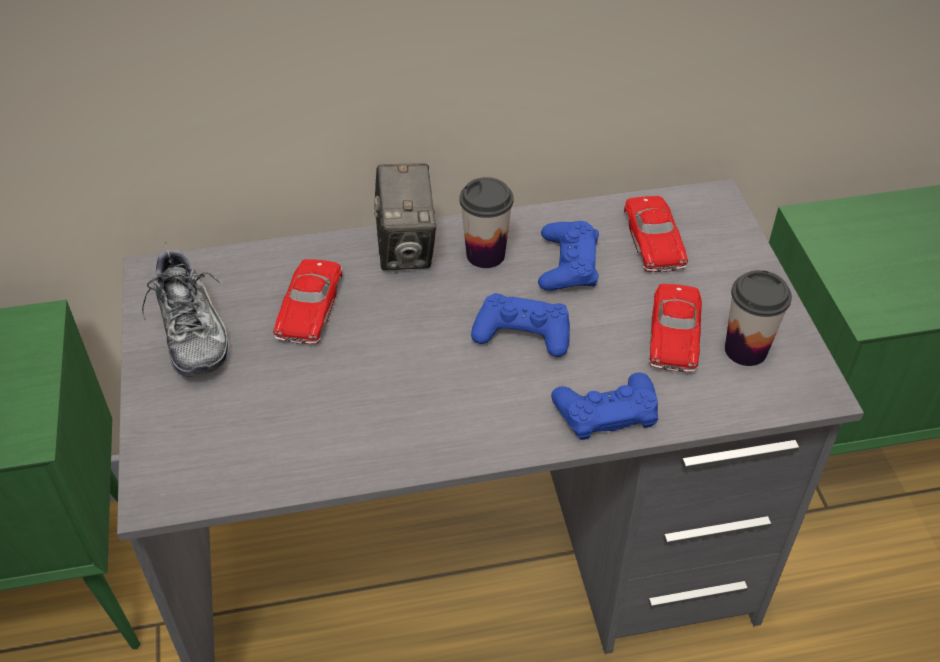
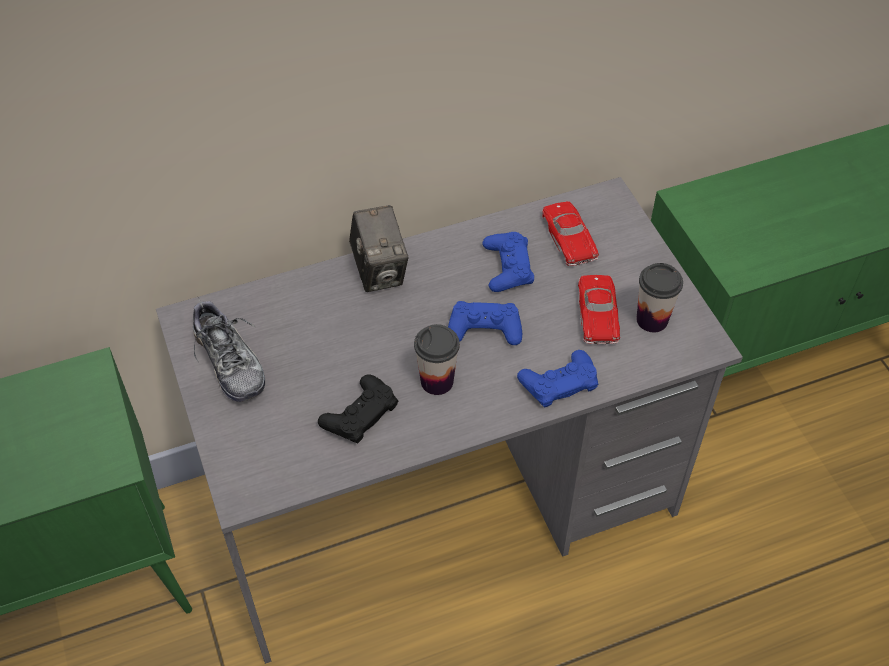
camera: 10 degrees left, 5 degrees up
red toy car [273,259,342,344] -> none
cup [459,177,514,268] -> cup moved to [414,324,460,395]
none -> black game controller [318,374,398,444]

